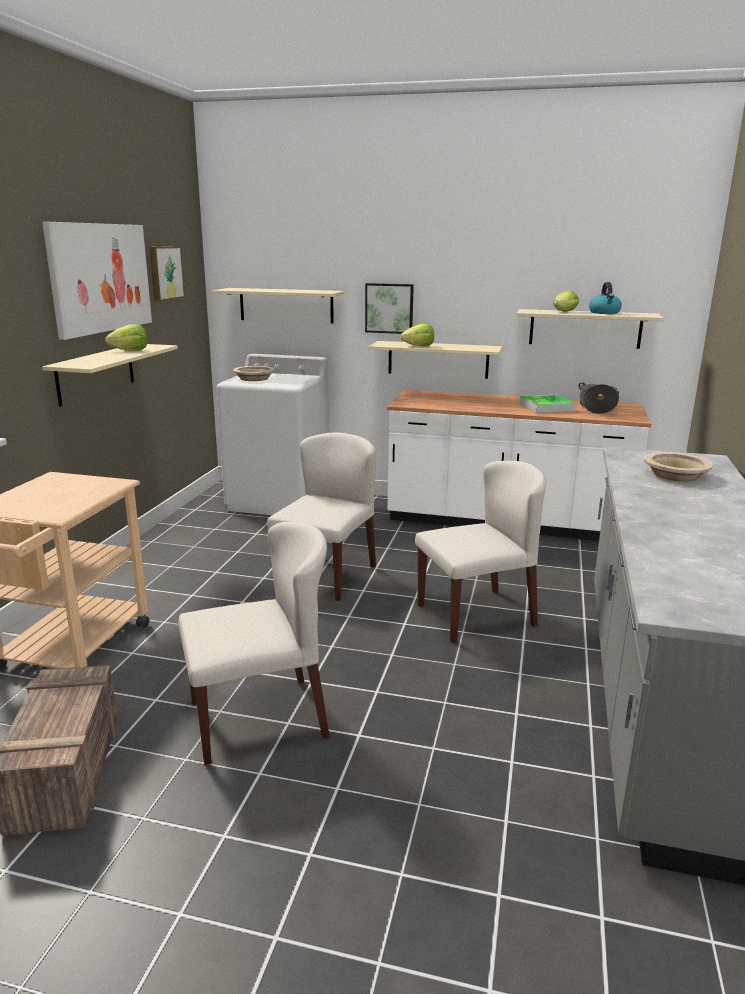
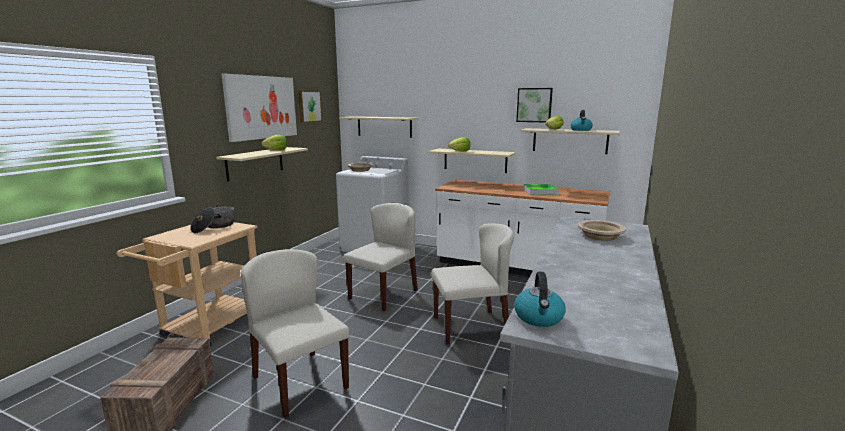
camera: 10 degrees right, 5 degrees down
beige chair [178,522,330,765] -> beige chair turned 120 degrees counterclockwise [241,249,349,418]
picture [365,283,414,334] -> picture moved to [516,88,553,122]
cooking pot [578,383,619,414] -> cooking pot moved to [190,204,234,233]
none -> kettle [514,272,566,327]

